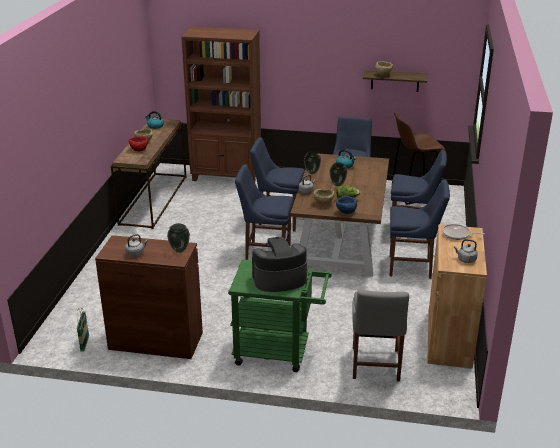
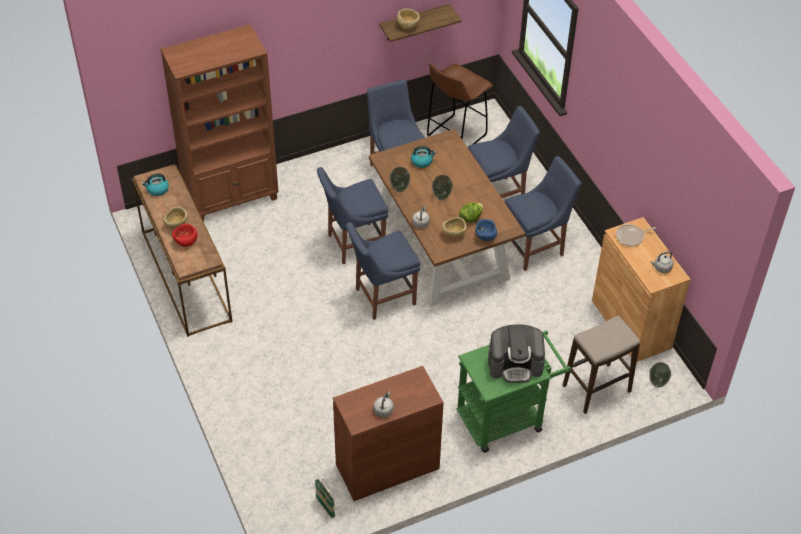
camera: 35 degrees left, 20 degrees up
vase [167,223,190,253] -> vase moved to [649,362,671,388]
coffee machine [252,237,307,292] -> coffee machine turned 135 degrees counterclockwise [488,324,545,383]
grey chair [352,290,409,382] -> stool [563,315,640,414]

